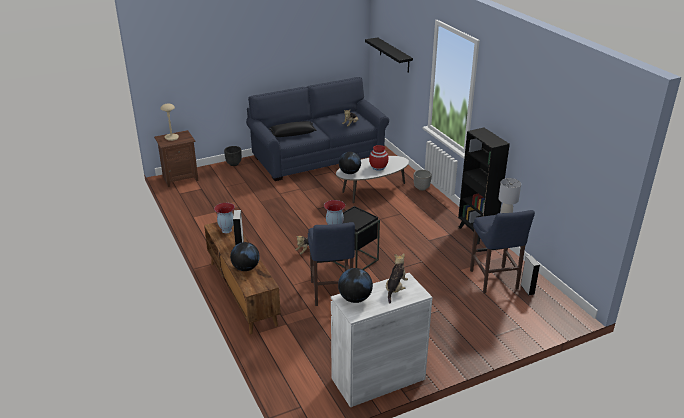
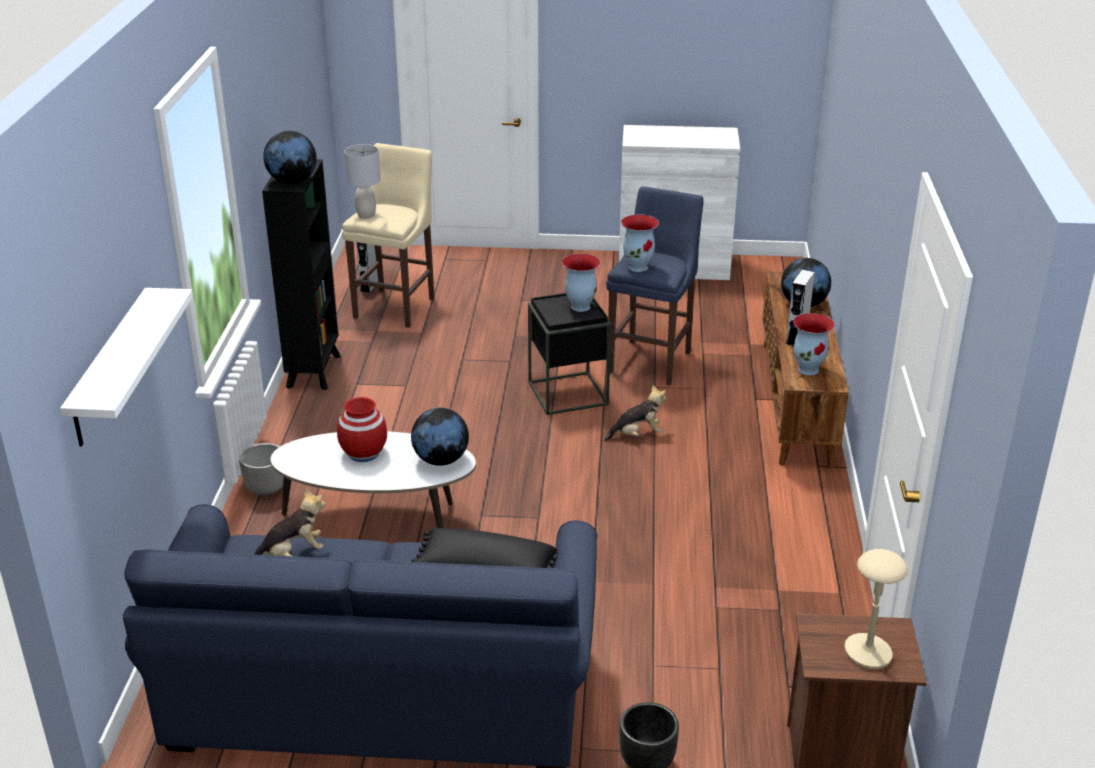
camera: 150 degrees left, 0 degrees up
globe [338,268,373,303] -> globe moved to [263,131,317,184]
black shelf [365,37,413,73] -> white shelf [60,288,193,447]
plush toy [386,253,408,303] -> none
blue stool [470,210,535,293] -> beige stool [342,143,435,328]
none -> vase [562,253,601,312]

